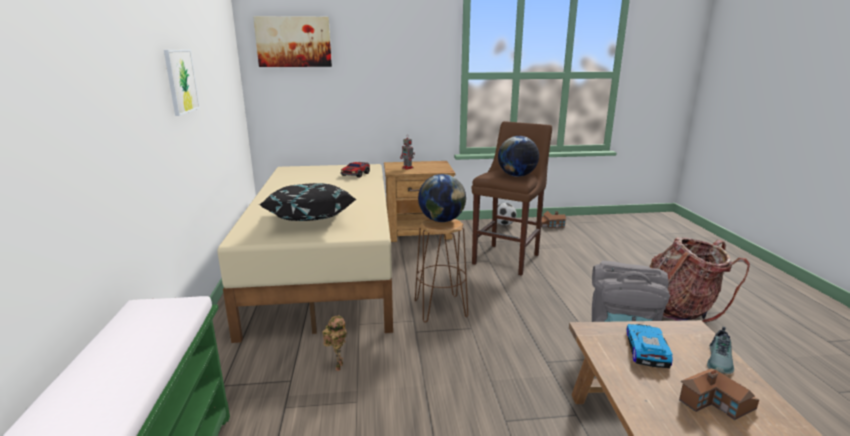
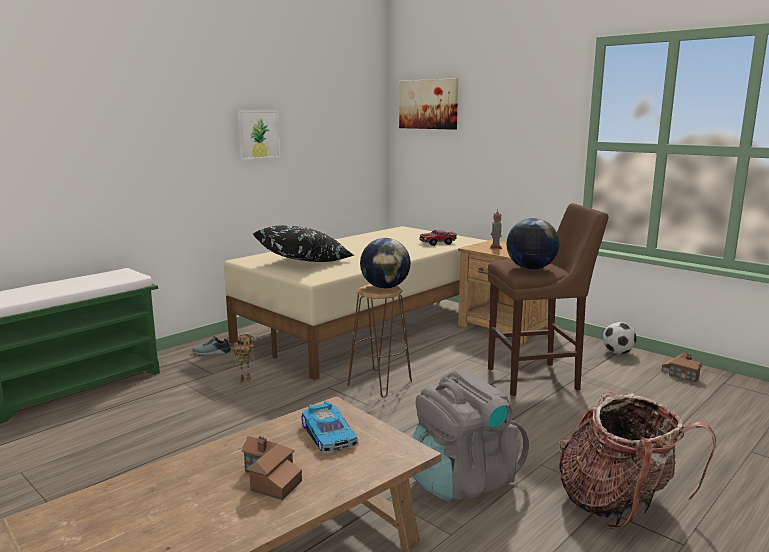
camera: 50 degrees right, 5 degrees down
toy car [626,324,673,368] -> toy car turned 90 degrees clockwise [301,401,359,454]
shoe [707,327,734,374] -> shoe moved to [192,336,231,355]

